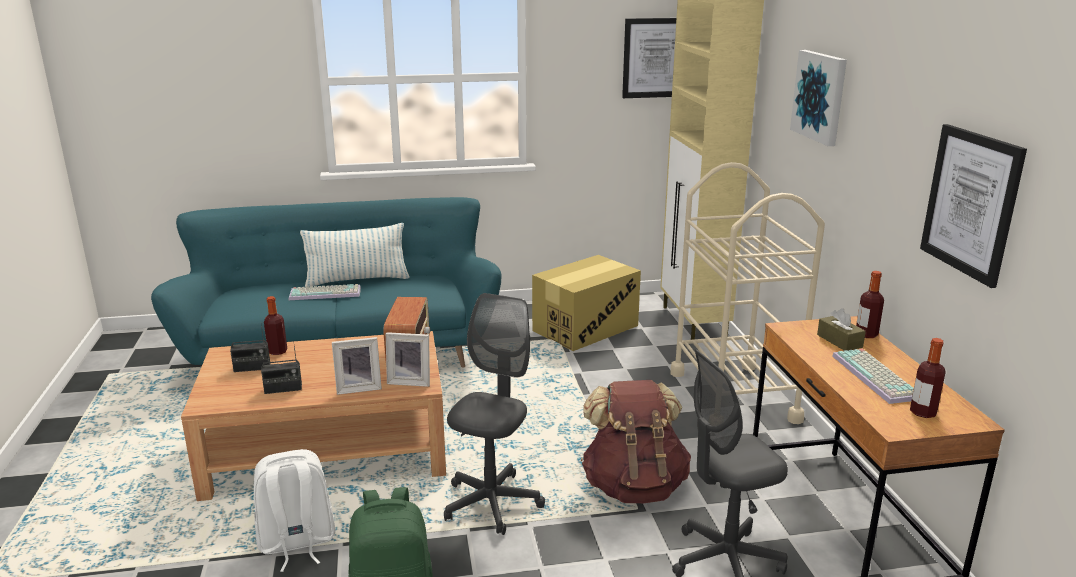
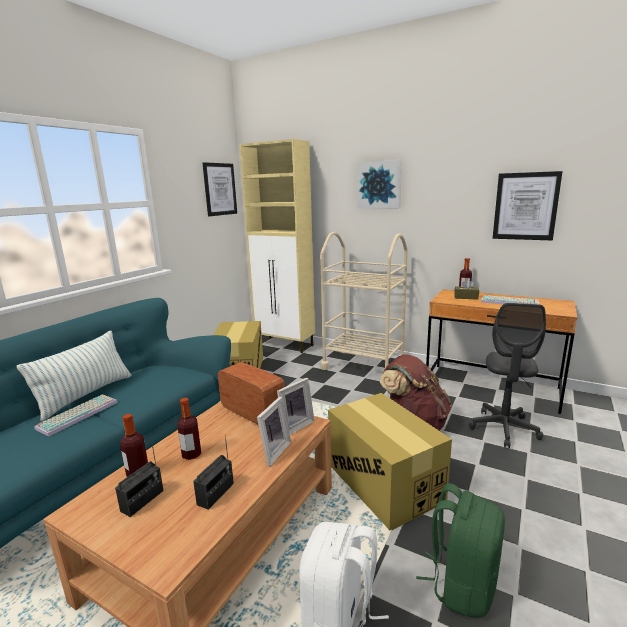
camera: 50 degrees left, 5 degrees down
grey office chair [444,293,545,535] -> cardboard box [328,393,452,531]
bottle [910,338,946,418] -> bottle moved to [177,398,201,460]

